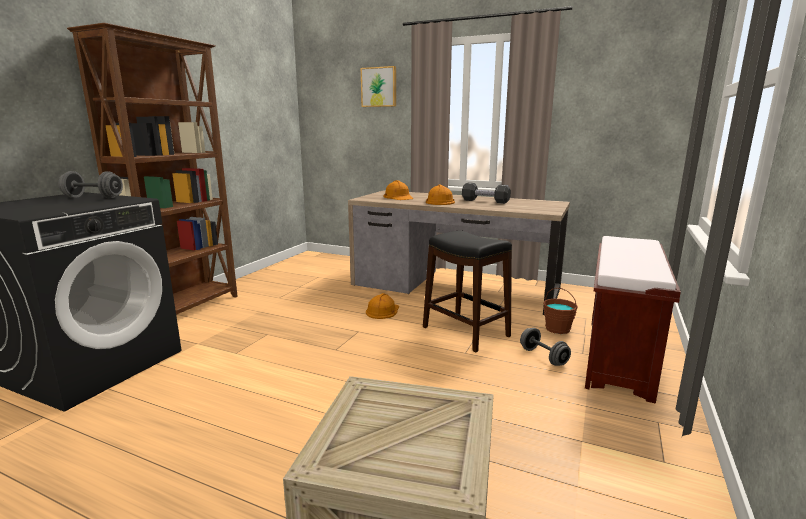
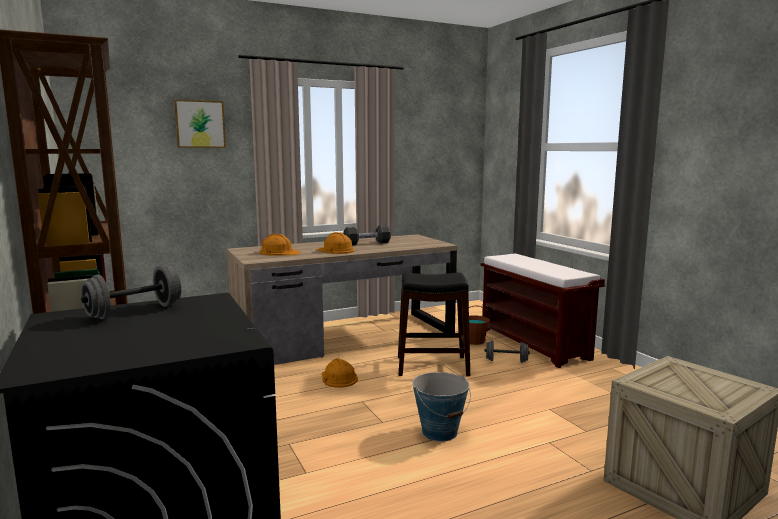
camera: 50 degrees left, 5 degrees down
none -> bucket [412,372,471,442]

